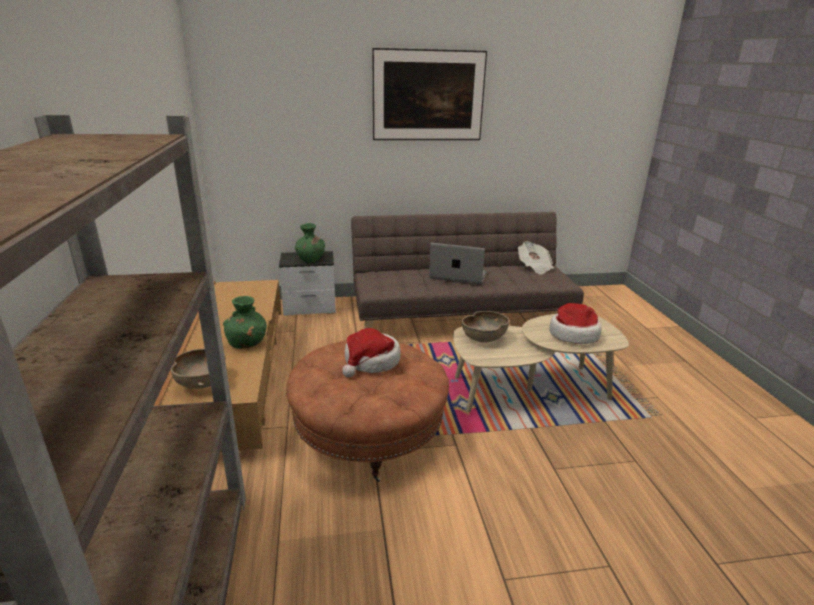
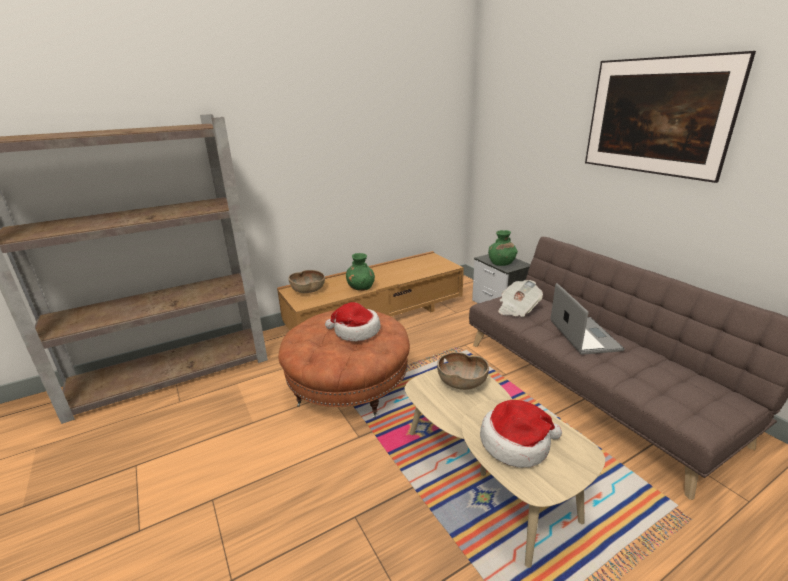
camera: 70 degrees right, 0 degrees up
newspaper [518,241,554,275] -> newspaper moved to [498,280,543,317]

